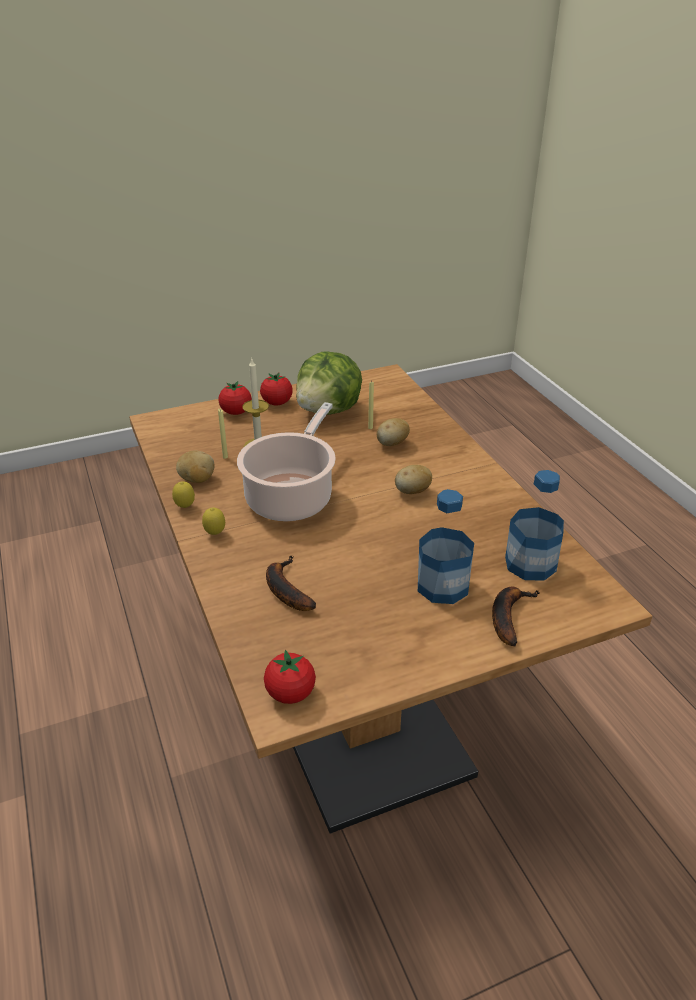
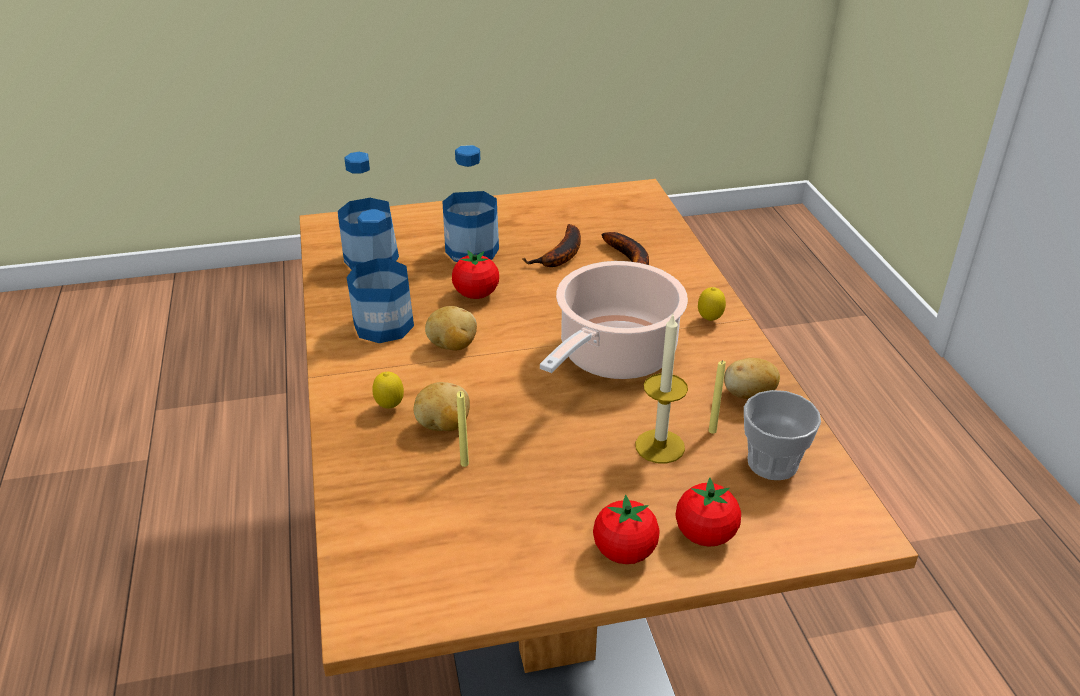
camera: 170 degrees left, 0 degrees up
lemon [172,481,195,508] -> lemon moved to [372,372,404,408]
tomato [264,650,316,704] -> tomato moved to [452,250,499,299]
lettuce [296,351,362,415] -> none
banana [492,587,540,646] -> banana moved to [523,224,581,267]
none -> bottle [347,209,414,343]
none -> cup [744,390,821,480]

